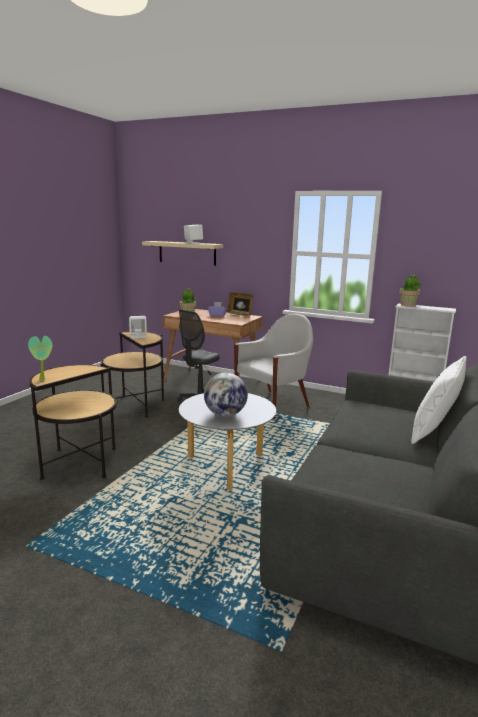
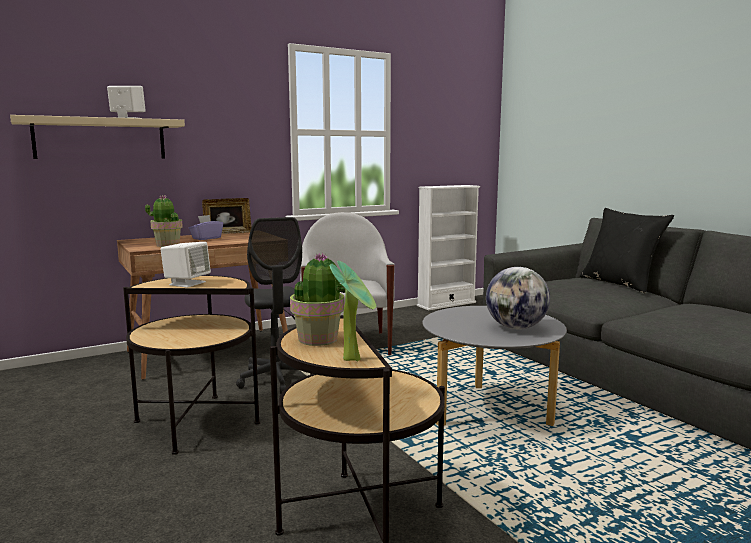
camera: 55 degrees left, 5 degrees down
potted plant [399,274,422,307] -> potted plant moved to [290,253,345,346]
white pillow [411,356,467,444] -> black pillow [580,208,674,294]

